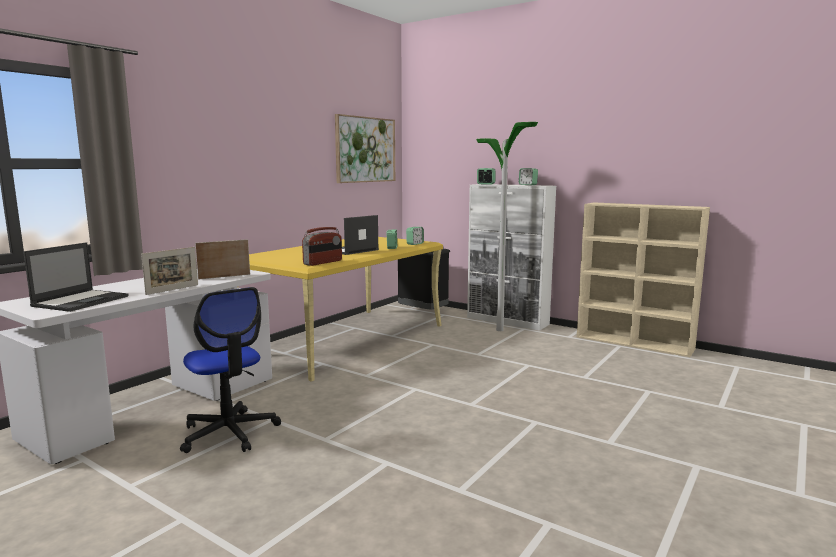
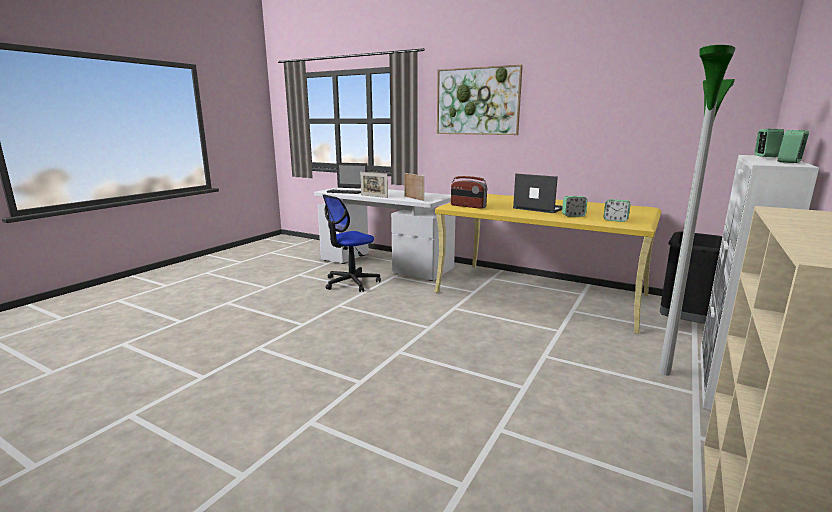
camera: 85 degrees right, 5 degrees up
picture [335,114,395,183] -> picture moved to [437,65,523,135]

